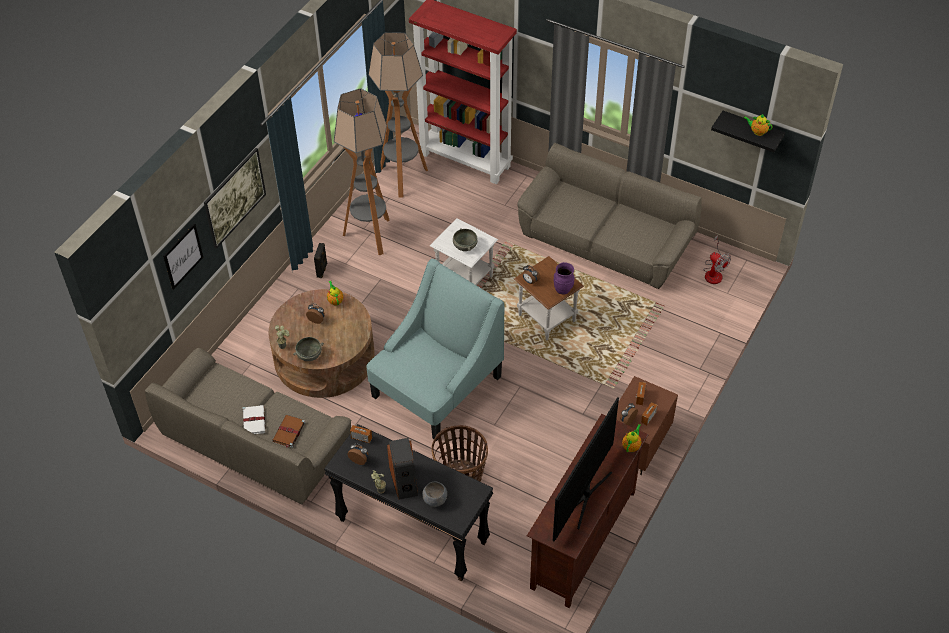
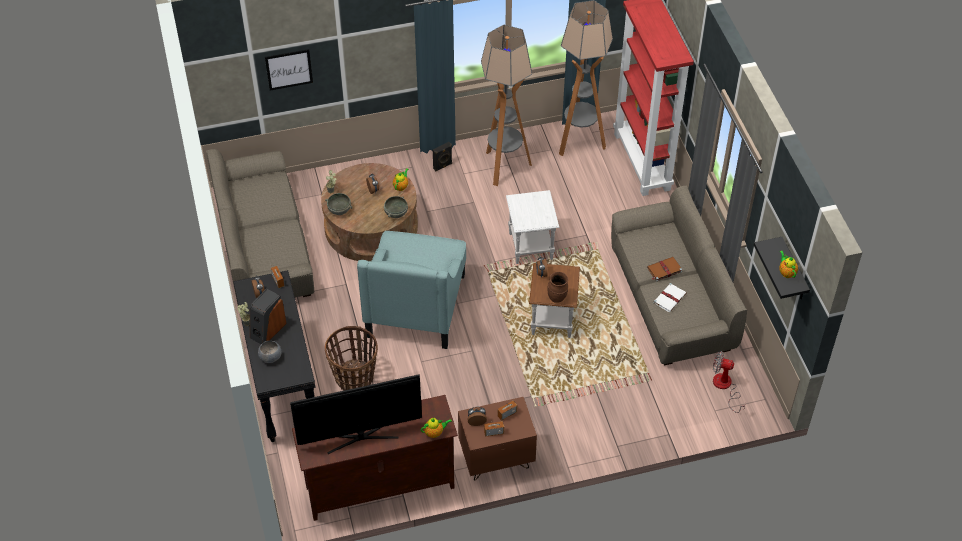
camera: 45 degrees right, 0 degrees up
picture [204,148,266,249] -> none
white book [243,405,265,434] -> white book moved to [653,283,686,312]
brown book [272,415,305,448] -> brown book moved to [647,257,682,282]
turquoise armchair [366,258,504,441] -> turquoise armchair turned 105 degrees clockwise [357,231,466,349]
grey bowl [453,228,478,251] -> grey bowl moved to [384,196,408,218]
purple vase [554,262,575,294] -> brown vase [547,272,568,303]
fan [704,235,731,284] -> fan turned 105 degrees clockwise [713,351,746,413]

